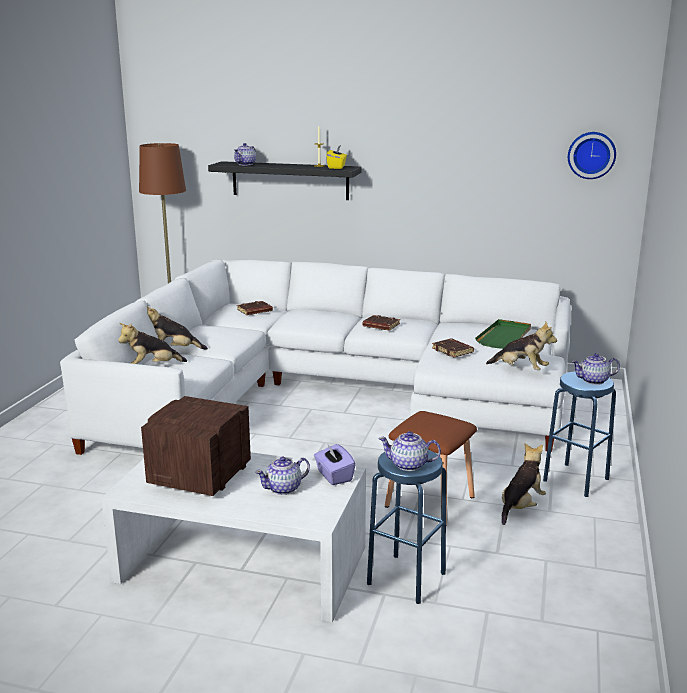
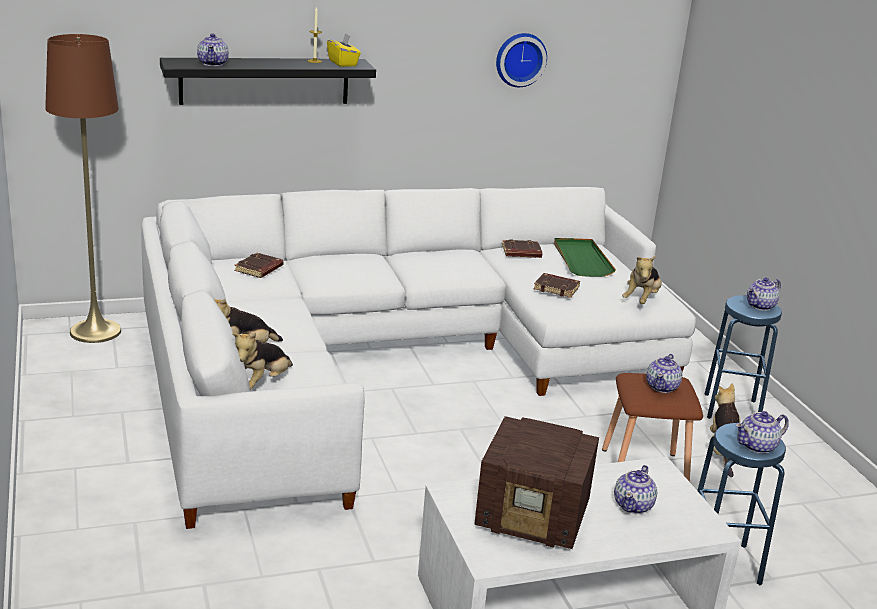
camera: 35 degrees left, 5 degrees up
radio [141,396,251,496] -> radio turned 60 degrees counterclockwise [474,416,599,549]
purple tissue box [314,444,356,485] -> none
brown book [362,315,400,331] -> brown book moved to [502,240,542,258]
plush toy [486,322,557,370] -> plush toy turned 120 degrees clockwise [622,256,662,304]
wall clock [568,132,616,179] -> wall clock moved to [496,33,547,87]
none -> teapot [646,354,682,393]

